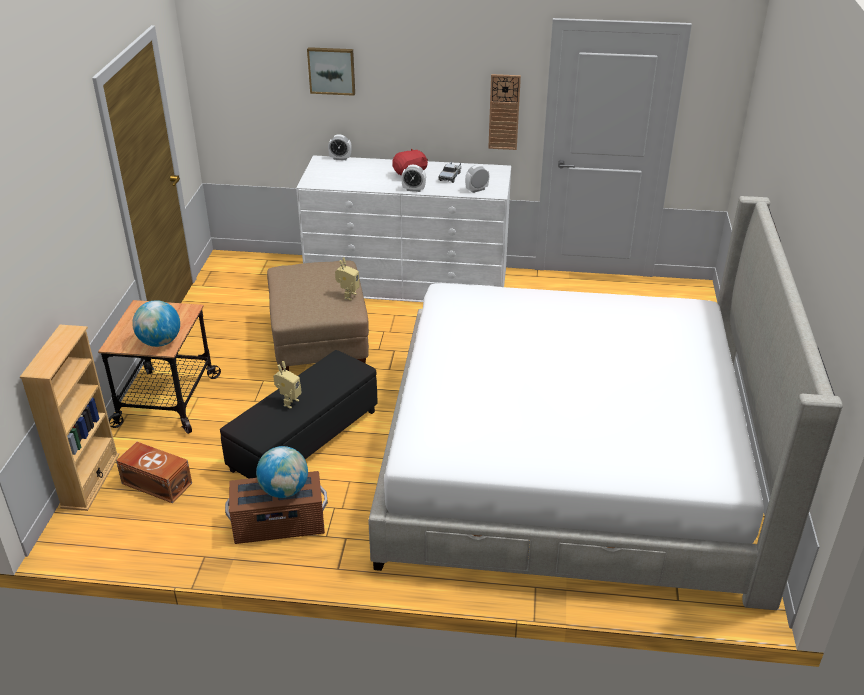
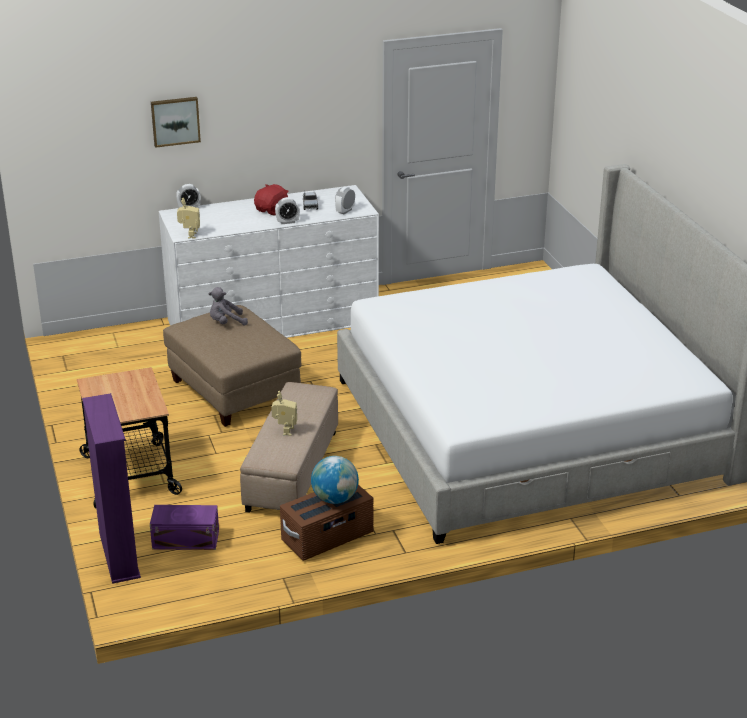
camera: 25 degrees left, 5 degrees down
beige bookcase [20,325,120,511] -> purple bookcase [82,393,141,584]
brown storage box [116,442,192,503] -> purple storage box [150,505,219,550]
globe [132,300,180,347] -> none
black ottoman [220,350,378,479] -> beige ottoman [240,382,338,513]
toy robot [335,258,360,300] -> toy robot moved to [177,198,200,239]
wall clock [488,74,521,150] -> none
none -> grey plush toy [209,287,248,325]

